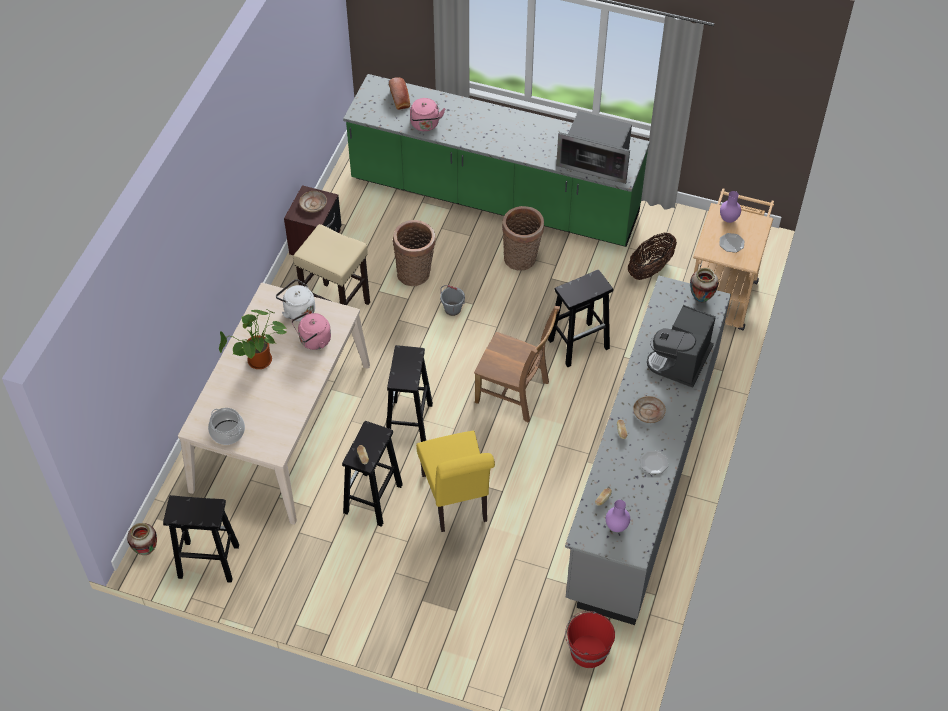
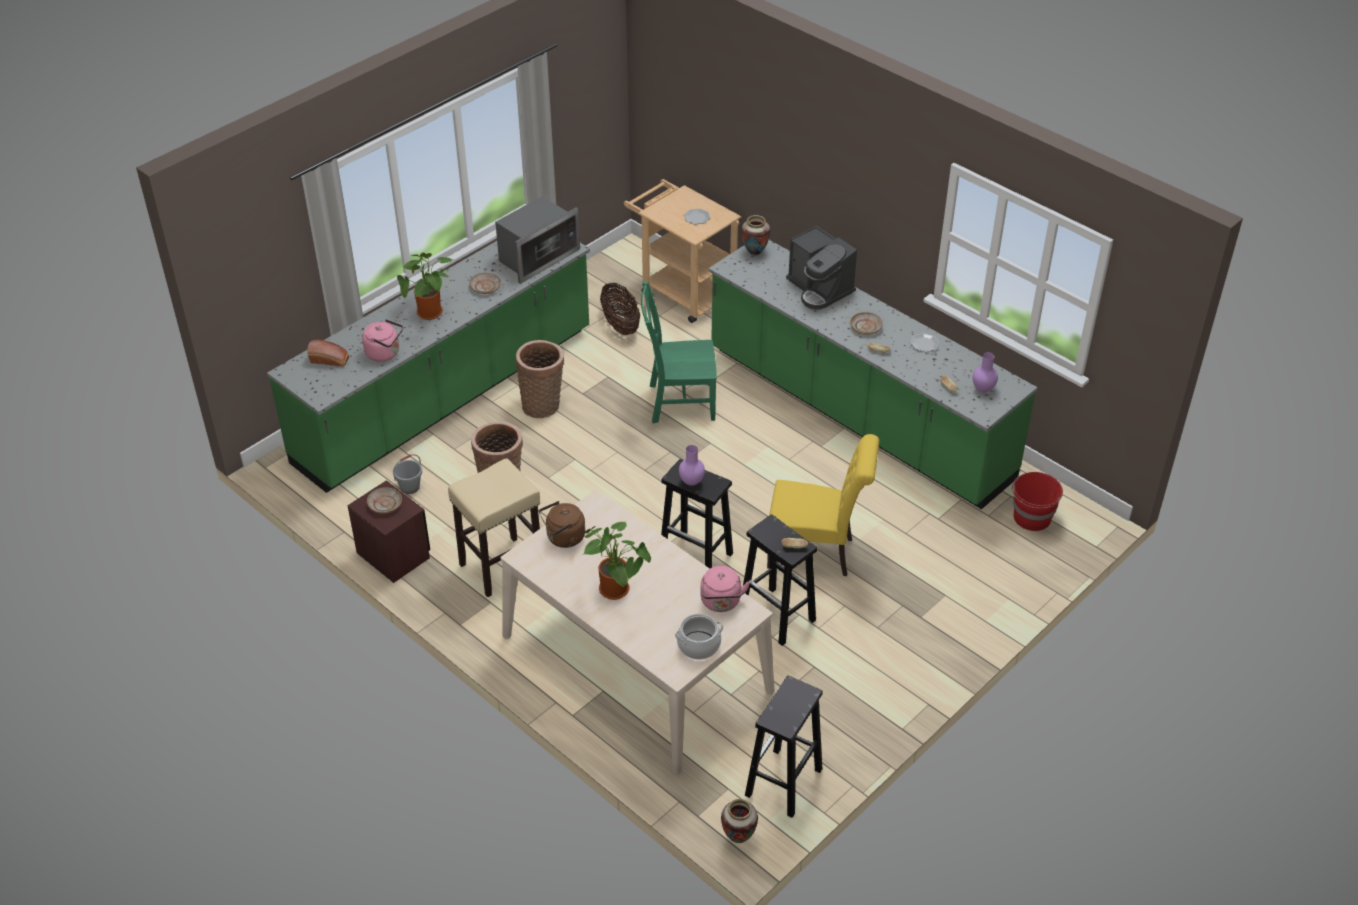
camera: 65 degrees left, 10 degrees down
white kettle [276,279,315,321] -> brown kettle [539,501,585,548]
pink kettle [292,312,331,350] -> pink kettle moved to [701,566,750,612]
grey bucket [440,285,465,316] -> grey bucket moved to [393,454,422,494]
brown chair [474,306,560,422] -> none
black stool [548,270,613,367] -> green chair [641,281,717,423]
grey counter [565,276,731,625] -> green counter [708,240,1038,509]
purple vase [720,191,741,223] -> purple vase moved to [679,445,705,486]
none -> potted plant [397,252,453,320]
none -> beige plate [469,272,501,294]

